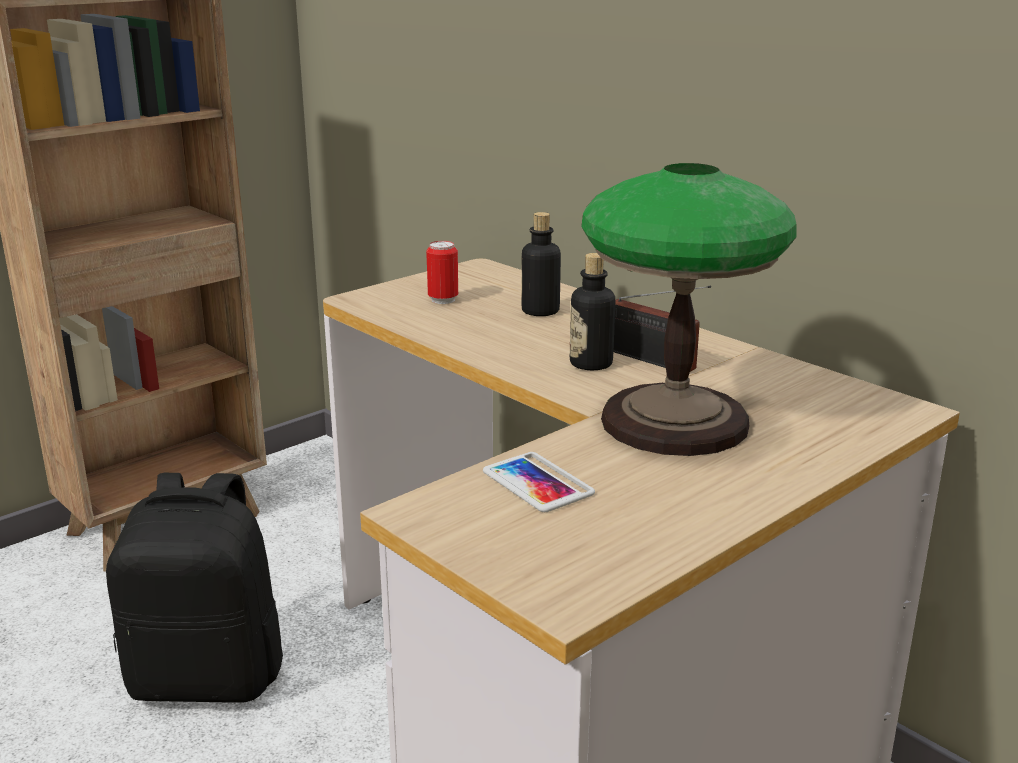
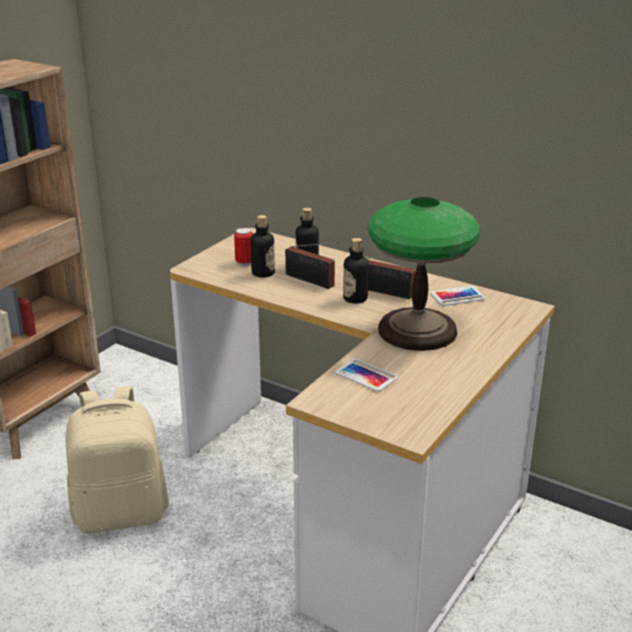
camera: 15 degrees left, 5 degrees up
black backpack [106,473,283,703] -> beige backpack [65,386,169,534]
none -> bottle [250,215,275,278]
none -> radio [285,242,339,289]
none -> phone [431,286,485,306]

